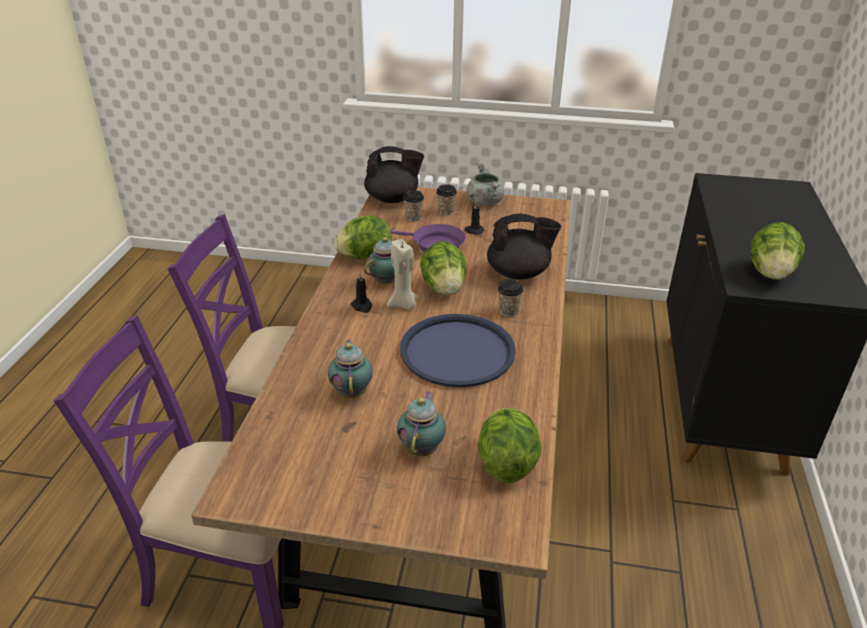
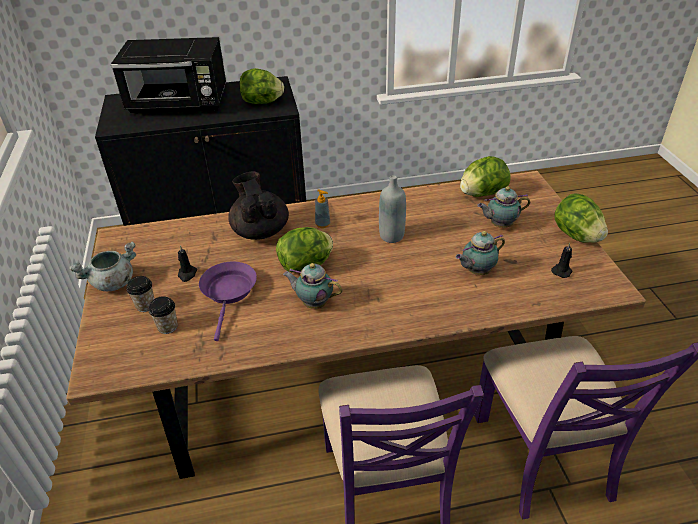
camera: 110 degrees left, 5 degrees up
lettuce [334,215,392,259] -> lettuce moved to [555,194,608,243]
black candle [351,273,372,313] -> black candle moved to [551,243,572,278]
black teapot [364,146,424,203] -> none
beige candle [387,239,418,309] -> none
blue tray [400,314,516,387] -> grey bottle [379,175,406,243]
cup [498,279,523,317] -> soap dispenser [315,189,330,228]
none -> black microwave [111,37,226,114]

